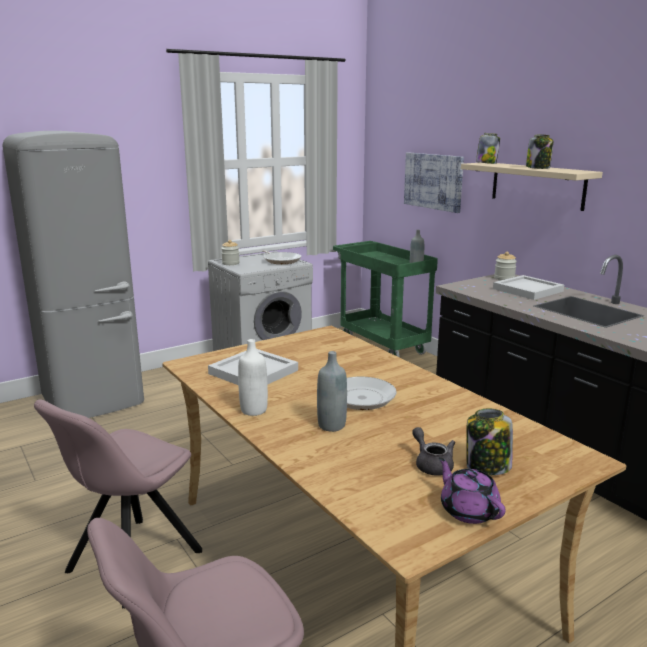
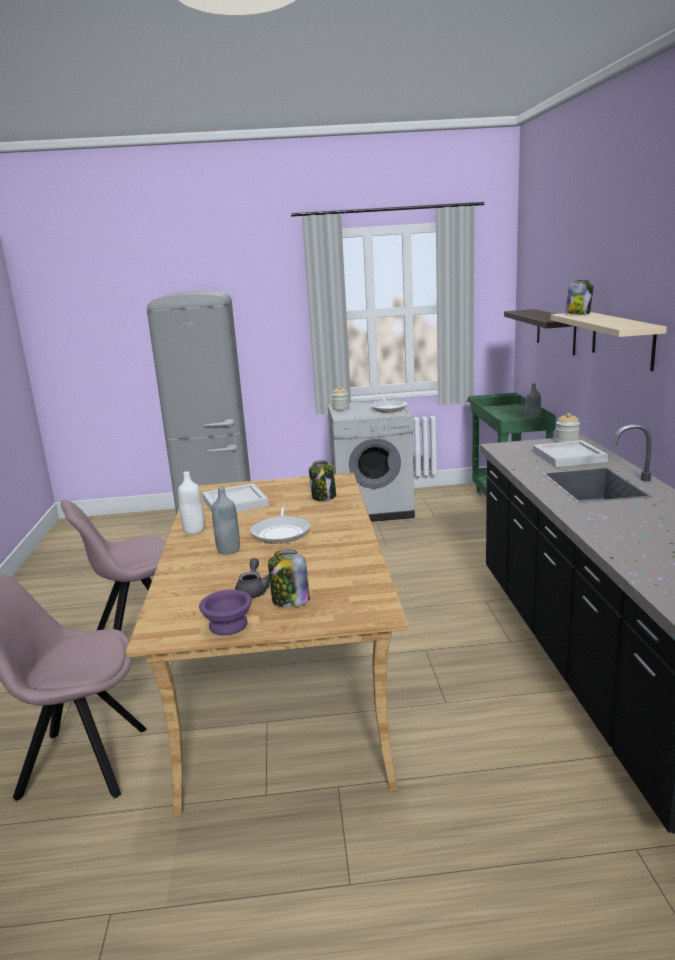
camera: 30 degrees right, 0 degrees up
picture [404,152,464,213] -> shelf [504,309,576,355]
purple teapot [439,457,506,524] -> purple bowl [199,590,252,636]
jar [526,134,553,169] -> jar moved to [309,460,336,501]

